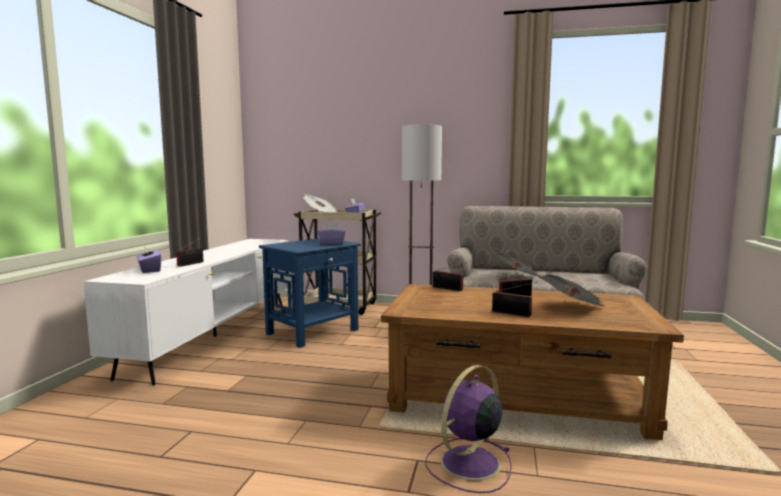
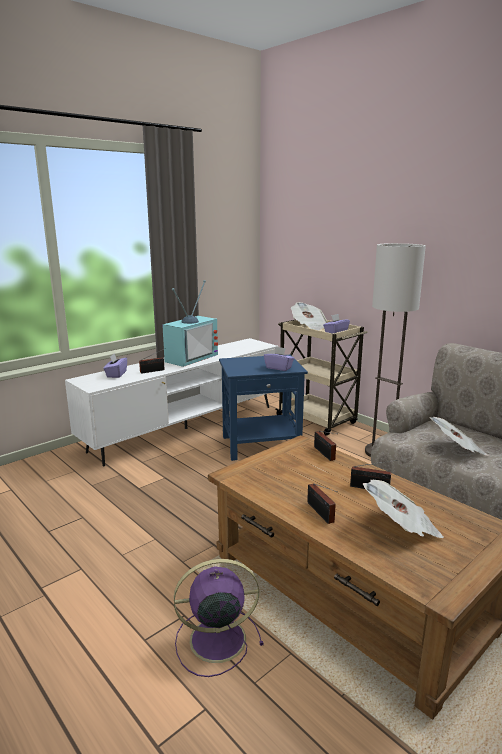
camera: 35 degrees right, 10 degrees up
none -> television [162,280,218,367]

